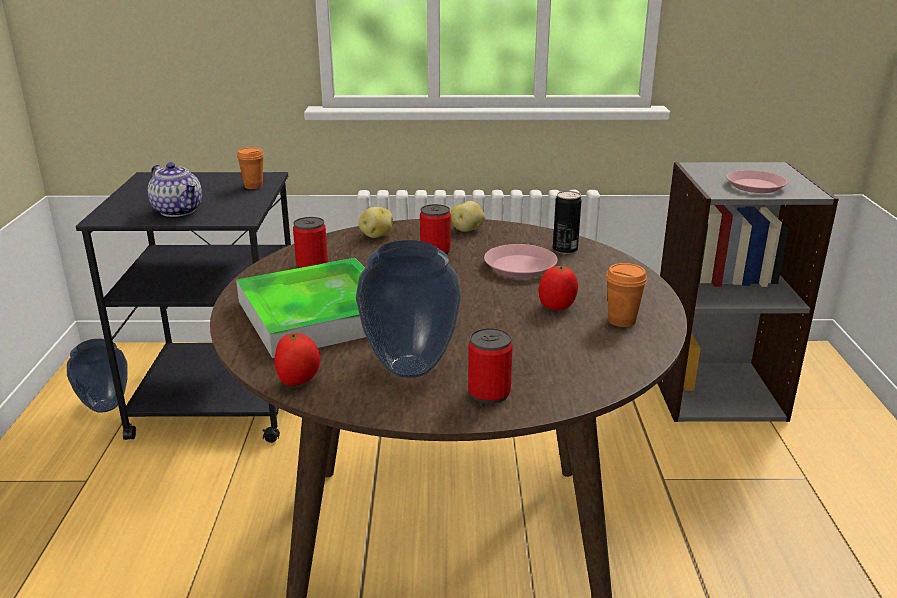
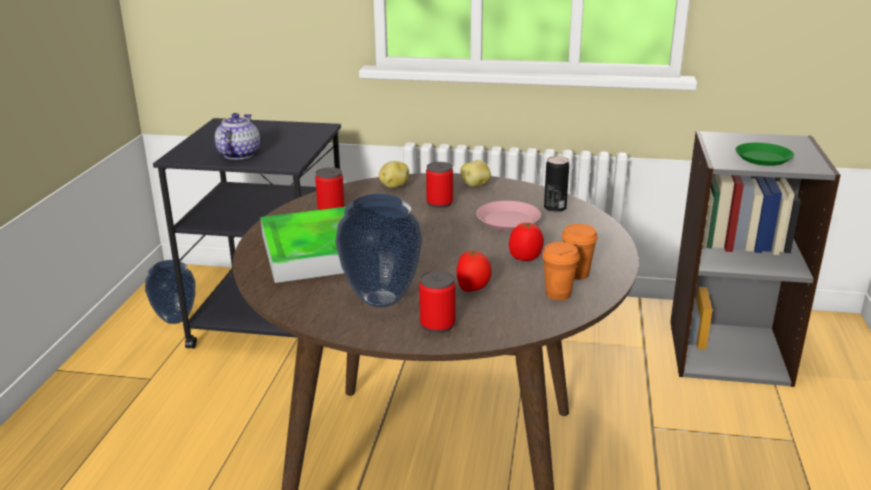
camera: 10 degrees right, 0 degrees up
teapot [148,162,202,217] -> teapot turned 135 degrees counterclockwise [215,113,260,160]
orange cup [237,147,264,189] -> orange cup moved to [542,242,580,300]
tomato [275,332,320,386] -> tomato moved to [457,250,492,292]
pink plate [726,170,788,193] -> green plate [735,143,794,166]

